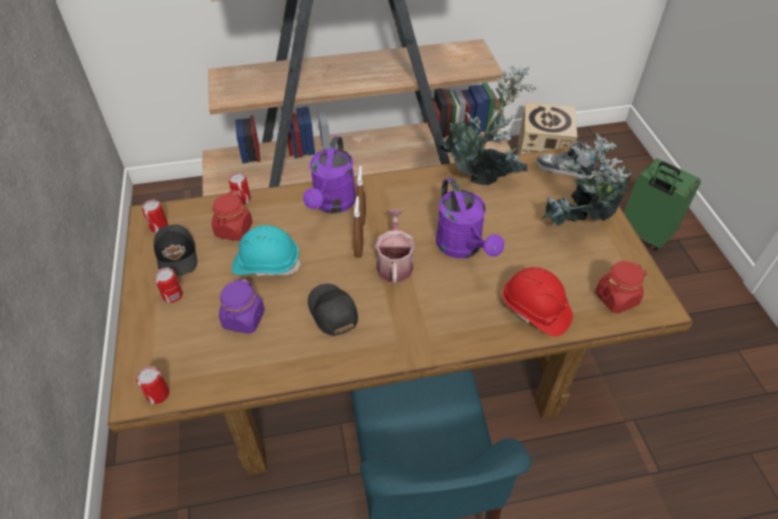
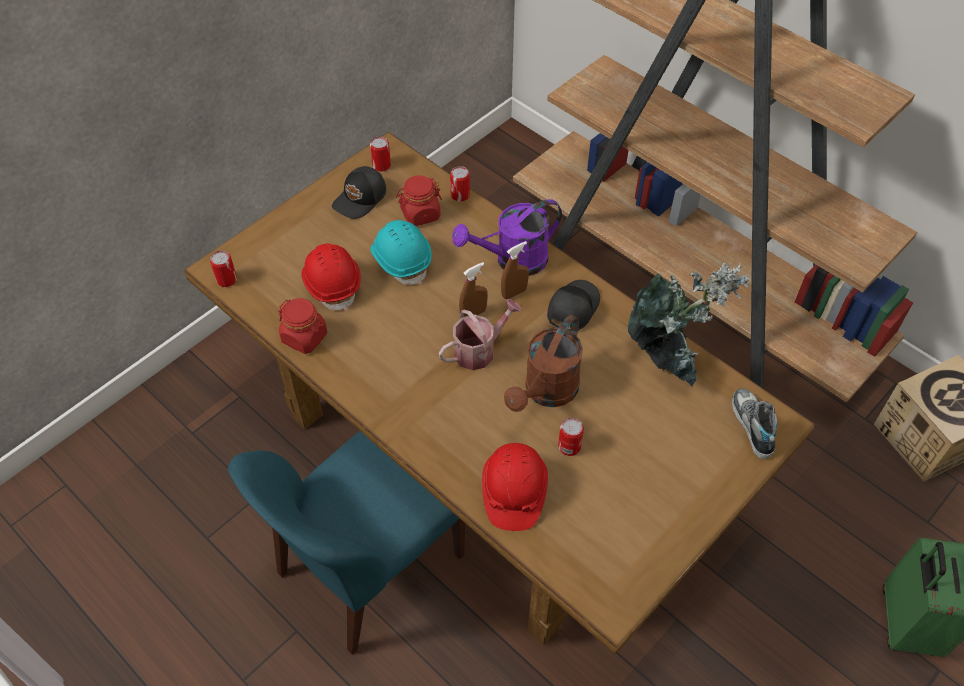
camera: 55 degrees right, 5 degrees up
can [154,267,183,303] -> can moved to [558,418,584,456]
purple jar [219,278,265,334] -> red hard hat [302,243,361,311]
black cap [308,284,358,336] -> black cap moved to [547,280,600,331]
purple watering can [436,178,504,258] -> brown watering can [504,315,583,412]
potted plant [541,133,633,226] -> none
red jar [595,261,647,313] -> red jar moved to [278,298,327,354]

